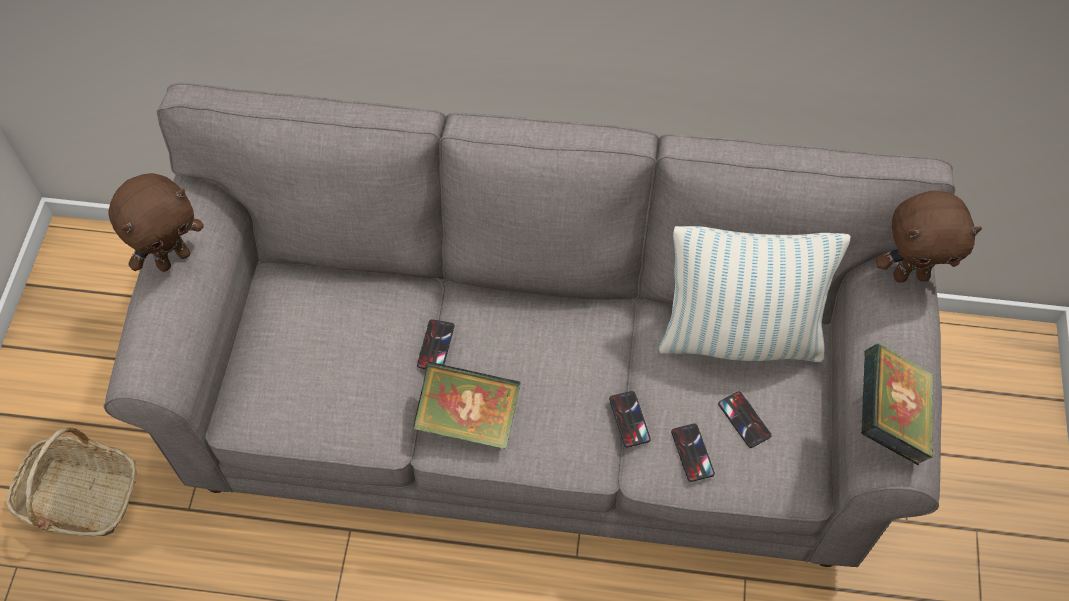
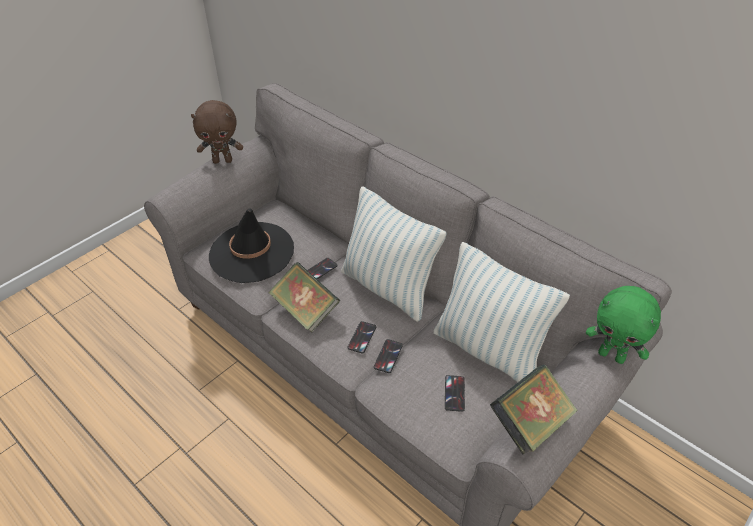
camera: 35 degrees right, 15 degrees down
basket [6,428,136,536] -> none
phone [671,424,715,482] -> phone moved to [347,321,376,353]
brown plush toy [876,190,982,283] -> green plush toy [586,286,661,364]
none -> black hat [209,208,294,283]
none -> pillow [341,186,447,322]

